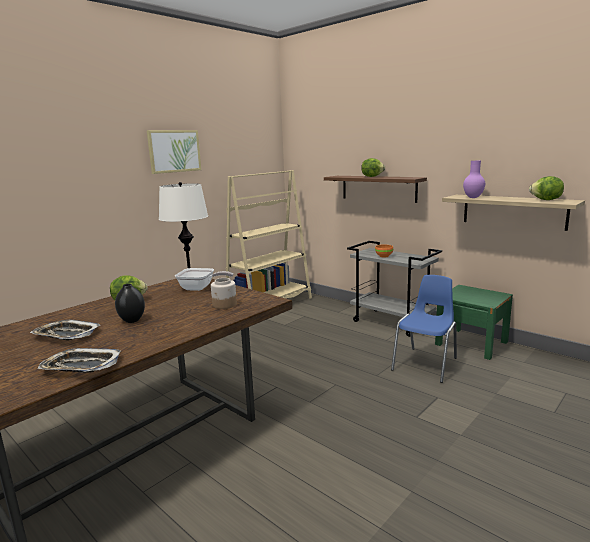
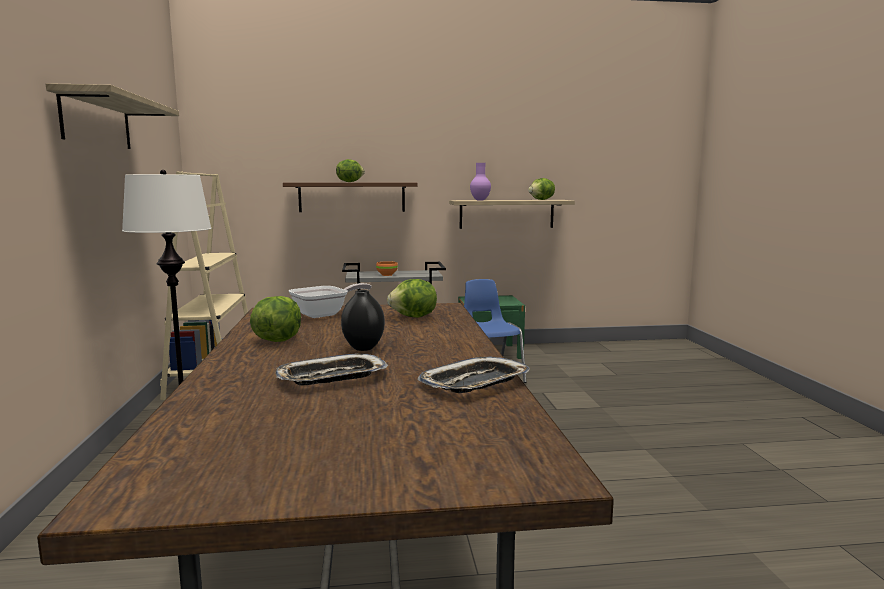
camera: 50 degrees left, 5 degrees down
picture [147,130,201,174] -> shelf [46,83,179,149]
jar [211,278,237,309] -> lettuce [387,279,437,318]

